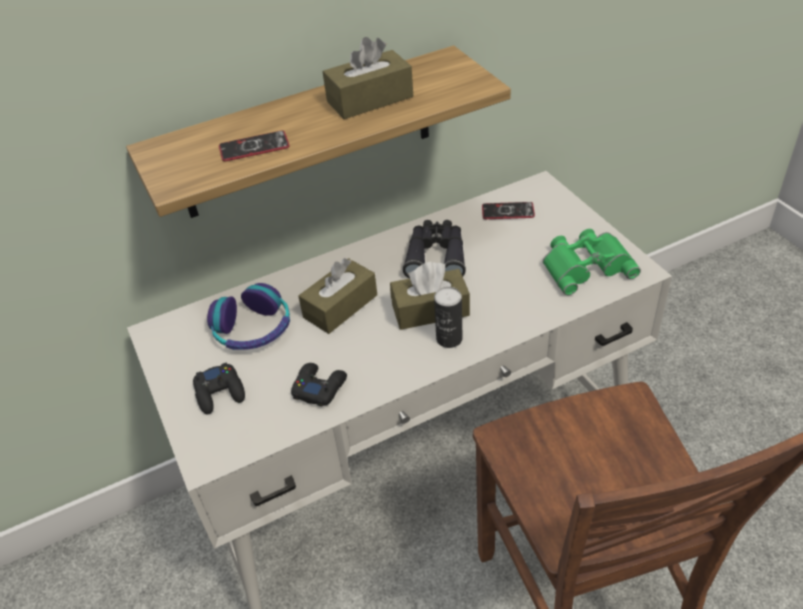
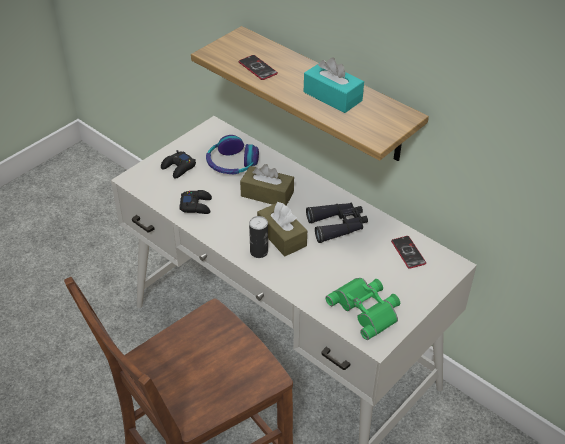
camera: 65 degrees right, 0 degrees up
brown tissue box [323,37,413,119] -> turquoise tissue box [304,57,364,113]

